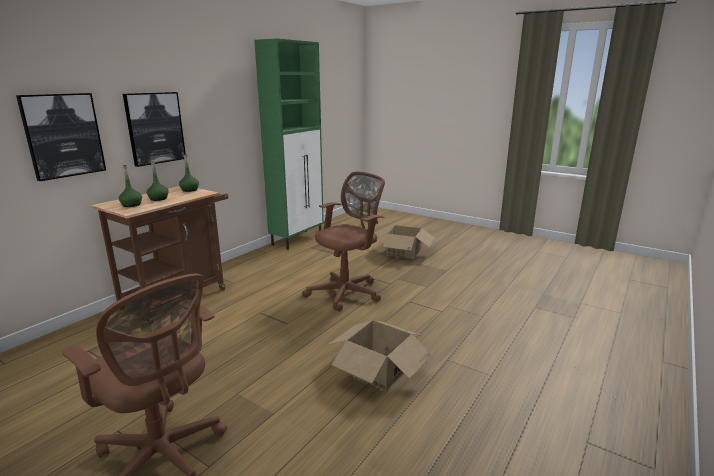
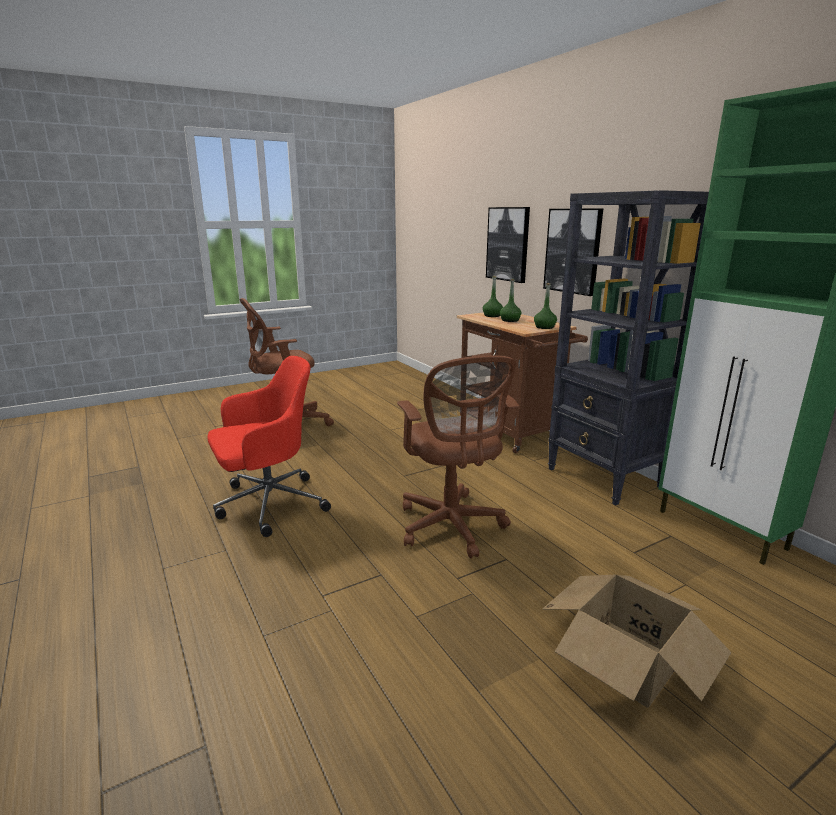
camera: 115 degrees right, 0 degrees up
cardboard box [328,320,433,391] -> red office chair [207,356,331,537]
none -> black bookcase [548,190,709,505]

